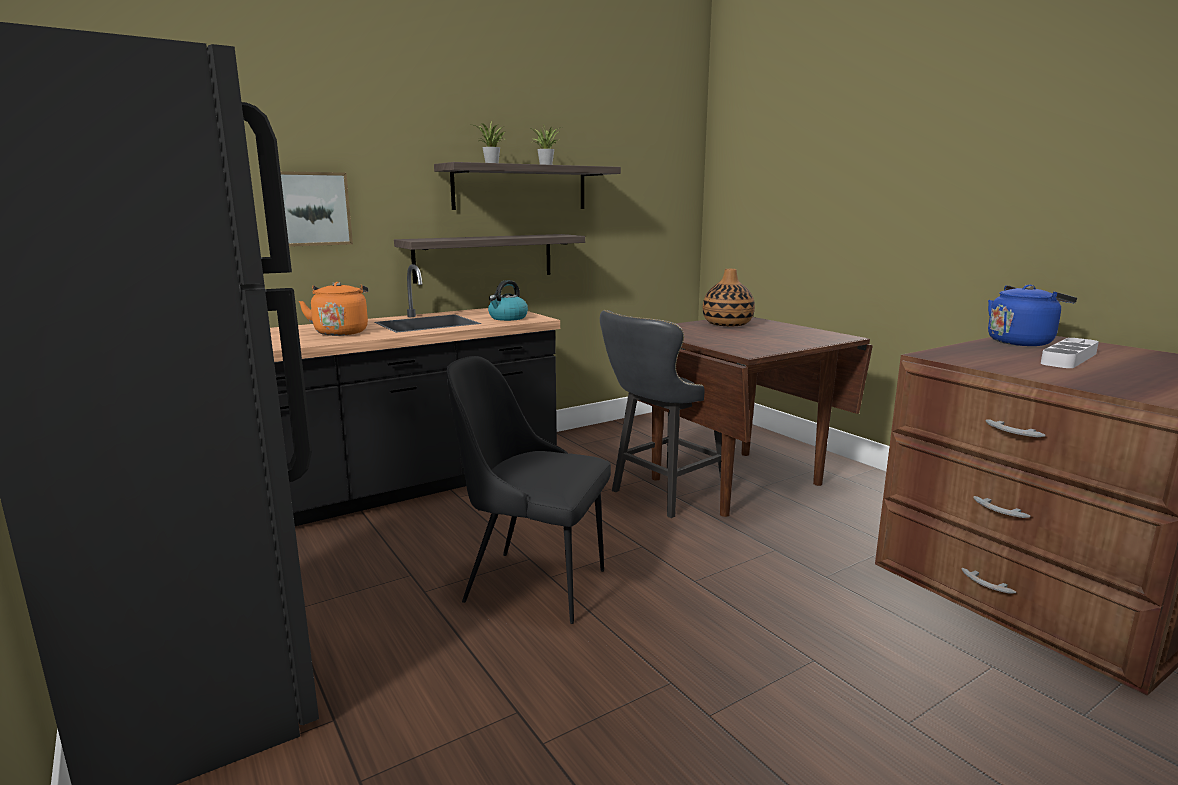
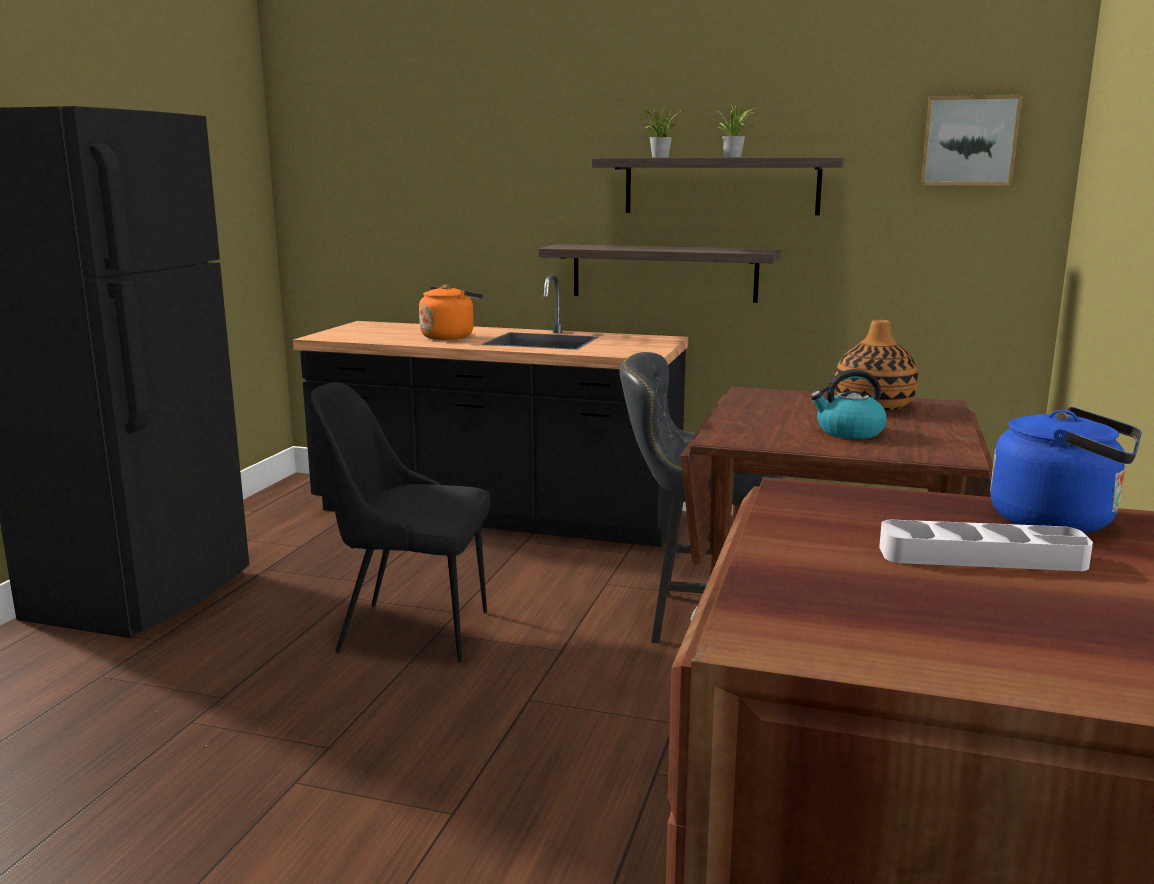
camera: 50 degrees right, 0 degrees up
picture [280,171,353,247] -> picture moved to [921,94,1023,186]
black chair [447,356,611,624] -> black chair turned 60 degrees counterclockwise [311,382,491,662]
kettle [488,280,528,321] -> kettle moved to [810,369,887,439]

